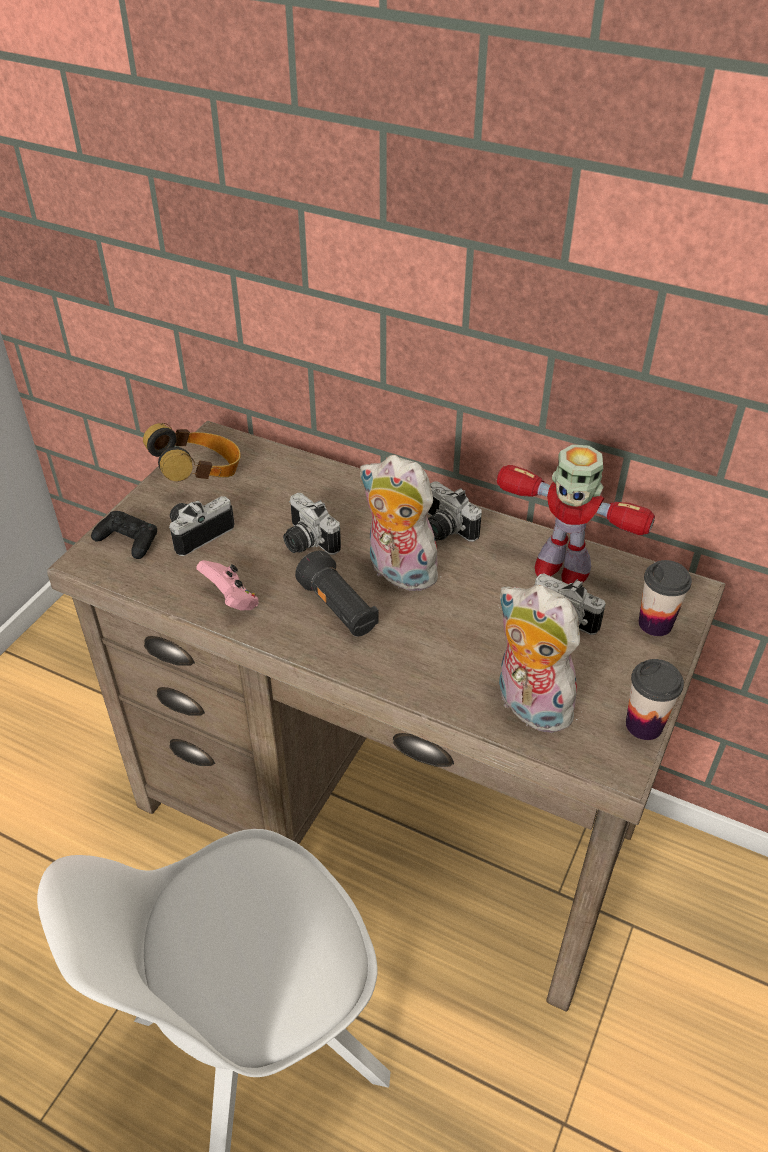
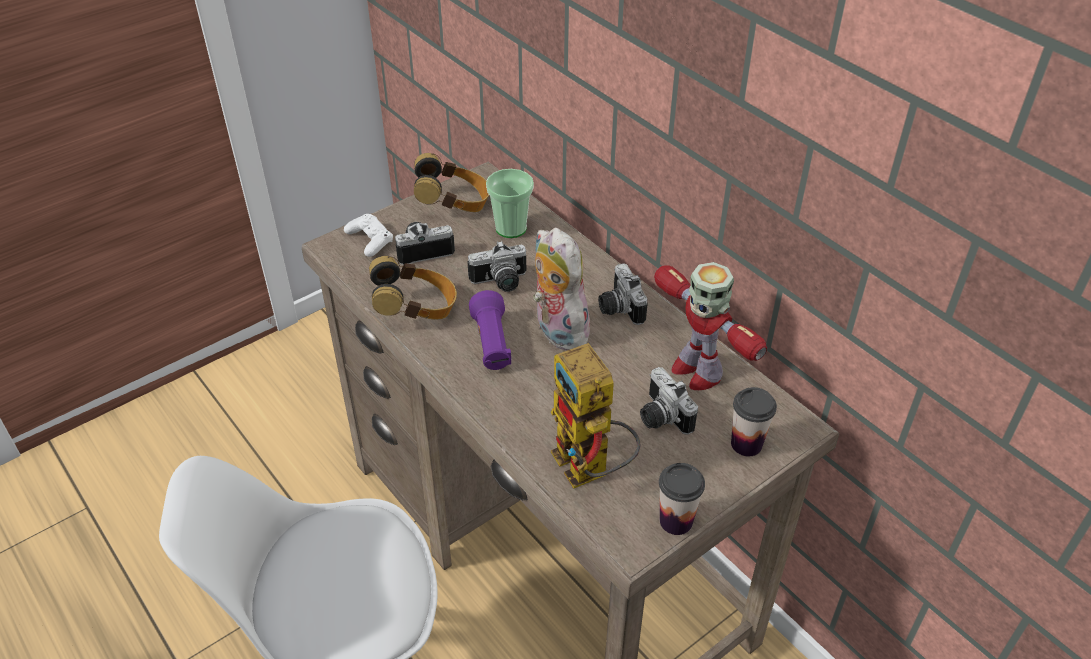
camera: 25 degrees right, 0 degrees up
black game controller [91,511,157,559] -> white game controller [344,214,393,257]
pink game controller [196,560,259,610] -> headphones [369,256,457,320]
camera [283,493,341,555] -> camera turned 90 degrees counterclockwise [467,241,526,292]
black flashlight [295,550,379,637] -> purple flashlight [469,290,512,370]
plush toy [498,585,580,733] -> toy robot [550,343,640,488]
none -> cup [486,169,534,238]

